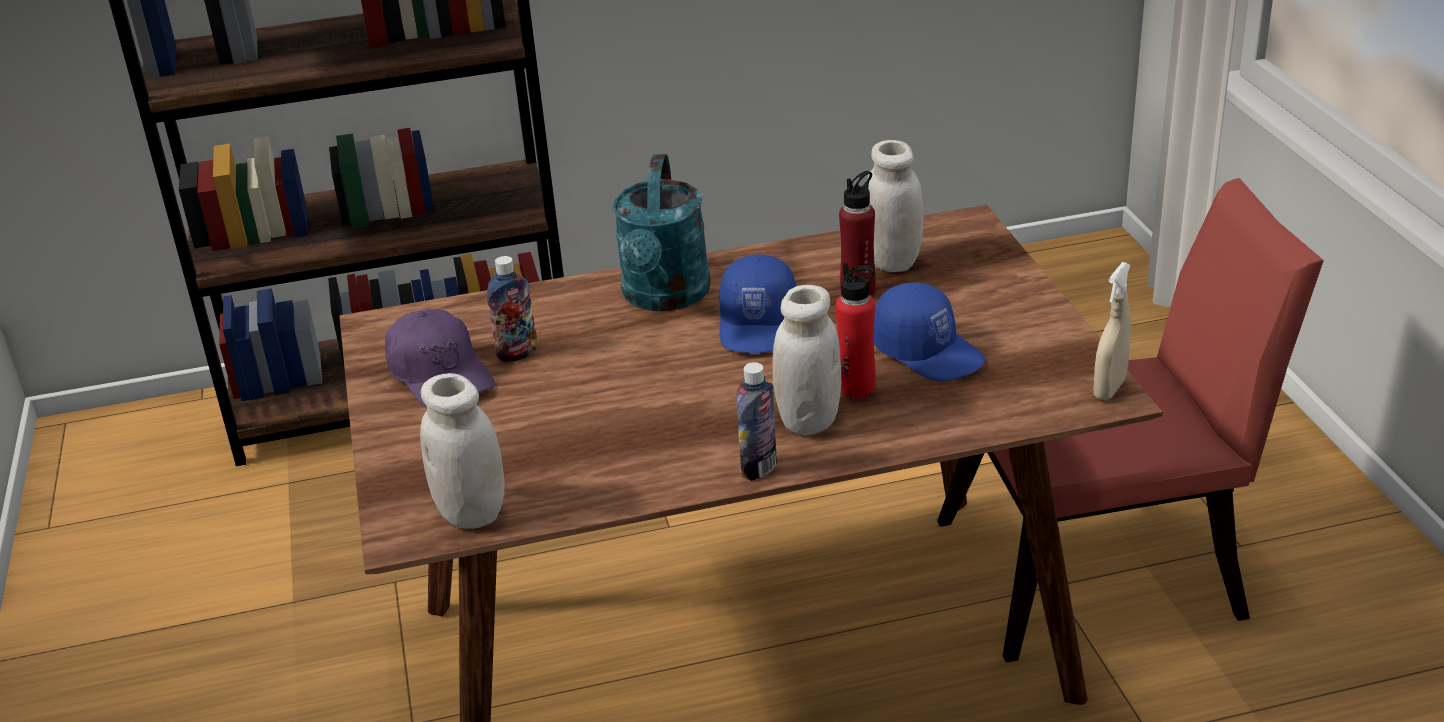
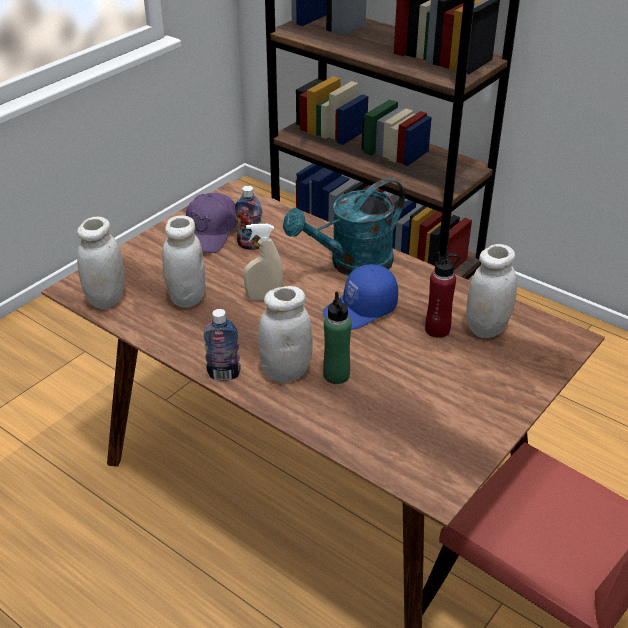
camera: 50 degrees right, 5 degrees up
red bottle [836,262,876,398] -> green bottle [323,292,352,384]
blue cap [874,283,985,381] -> none
beige spray bottle [1094,262,1131,400] -> beige spray bottle moved to [244,224,283,301]
none -> white jar [162,215,205,308]

